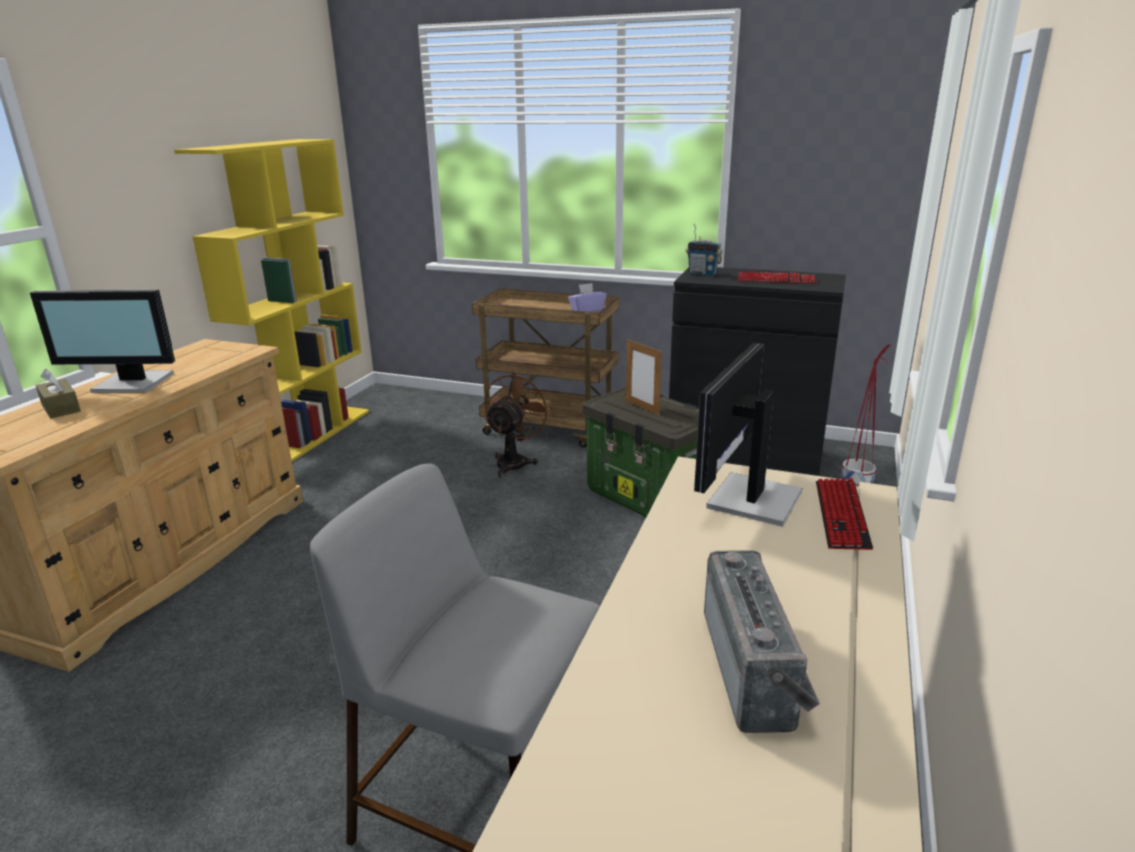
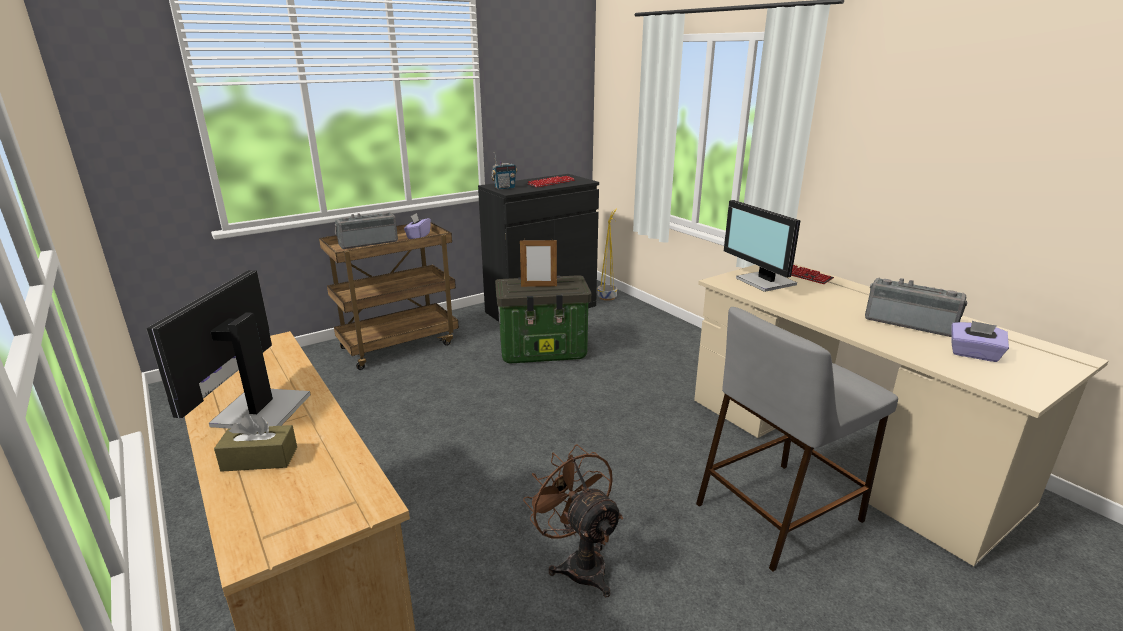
camera: 55 degrees left, 0 degrees up
monitor [30,289,175,393] -> monitor turned 150 degrees clockwise [146,270,310,428]
yellow bookcase [174,139,369,462] -> none
brown fan [485,371,552,478] -> brown fan moved to [523,444,623,597]
red planter [841,344,891,486] -> yellow planter [597,209,617,301]
none -> radio [335,212,398,249]
none -> purple tissue box [951,321,1009,362]

